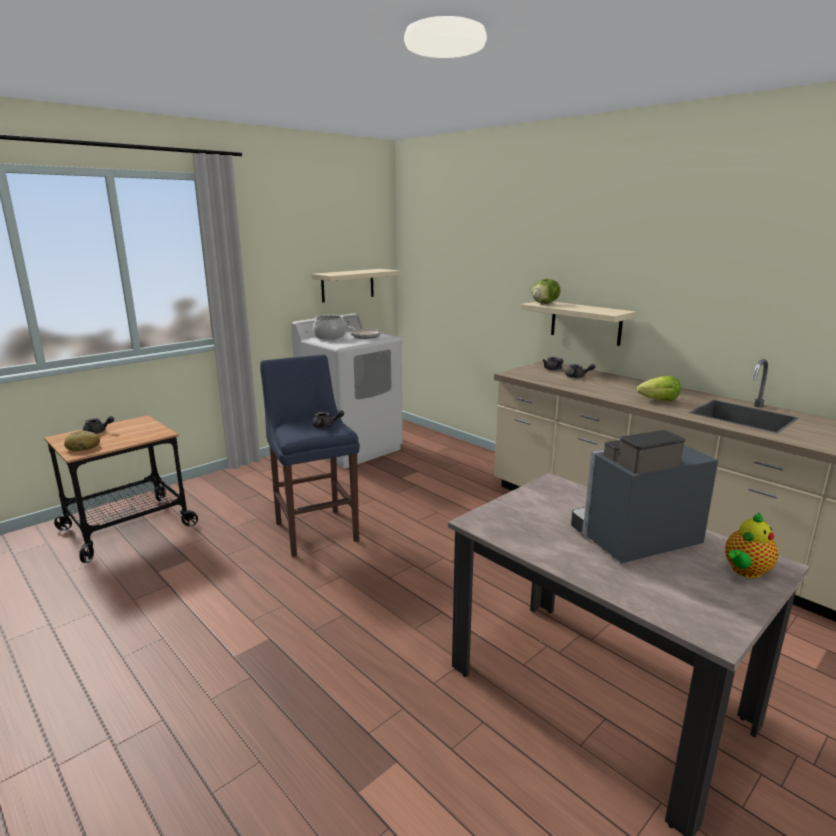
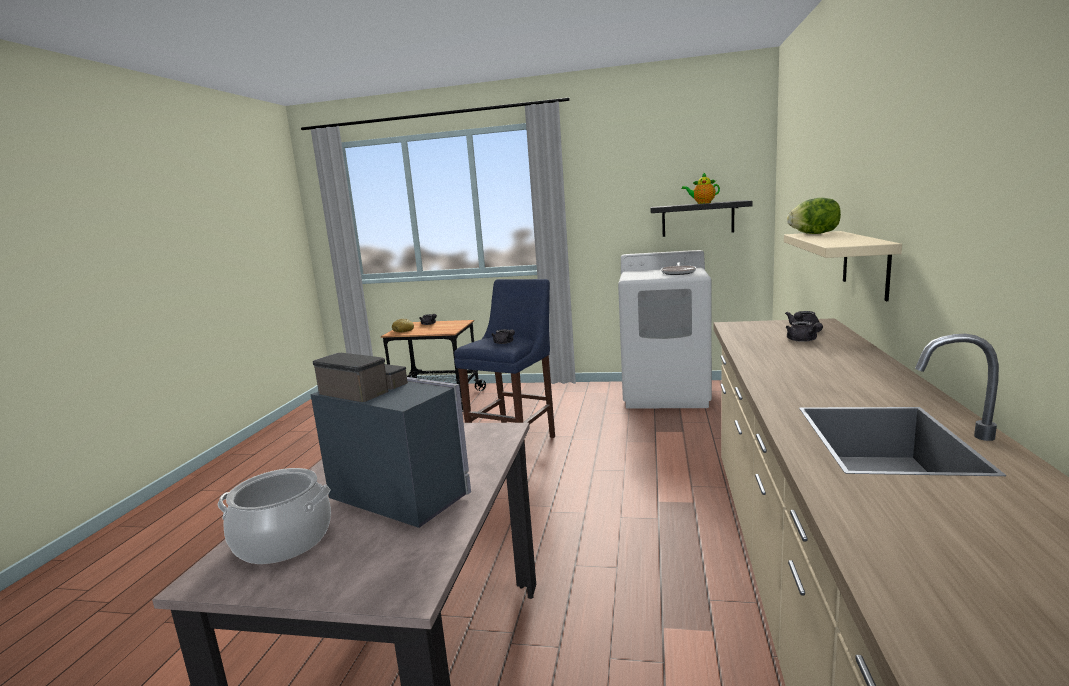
camera: 55 degrees right, 5 degrees down
beige shelf [312,269,400,302] -> black shelf [650,200,753,237]
cooking pot [313,314,346,339] -> cooking pot moved to [218,468,331,564]
lettuce [637,376,681,401] -> none
teapot [725,512,778,578] -> teapot moved to [682,172,720,204]

